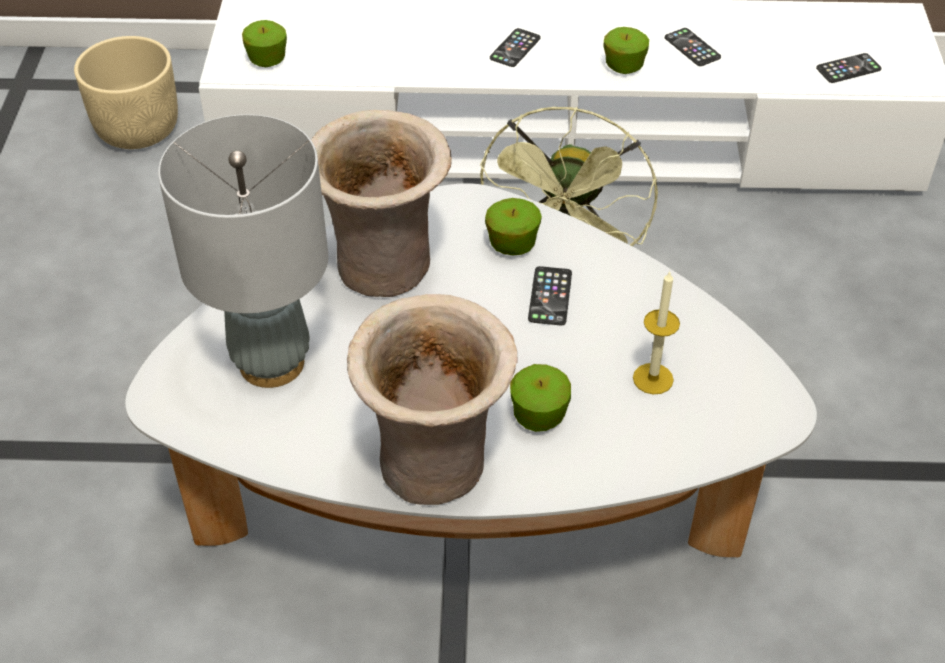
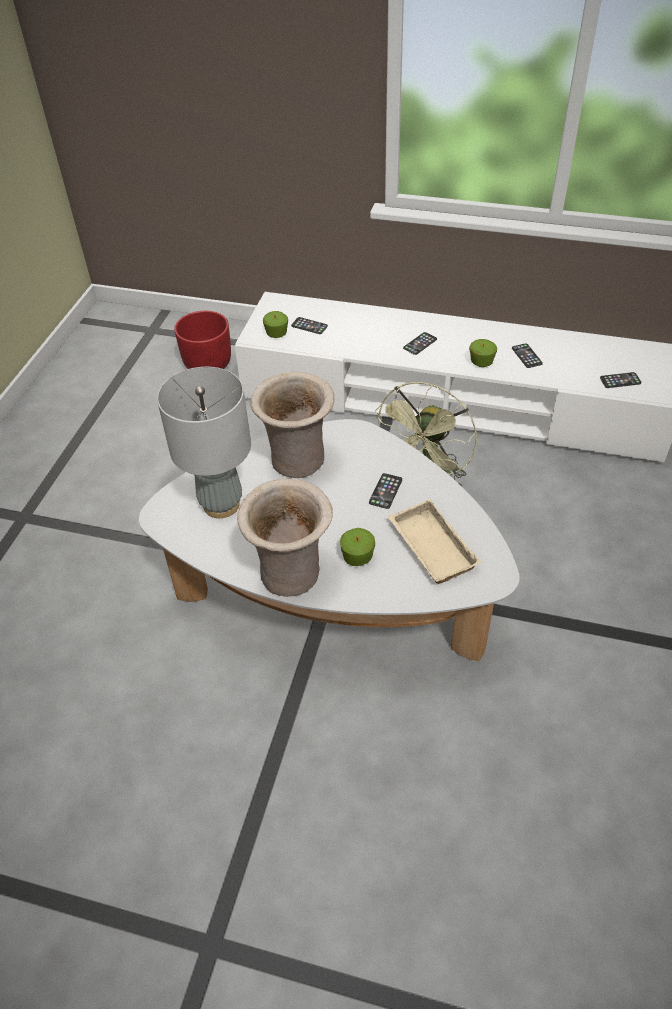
camera: 15 degrees right, 0 degrees up
beige planter [74,36,178,149] -> red planter [174,311,231,369]
apple [485,198,542,255] -> none
candle [633,270,680,394] -> beige tray [388,499,481,584]
none -> phone [291,317,328,334]

